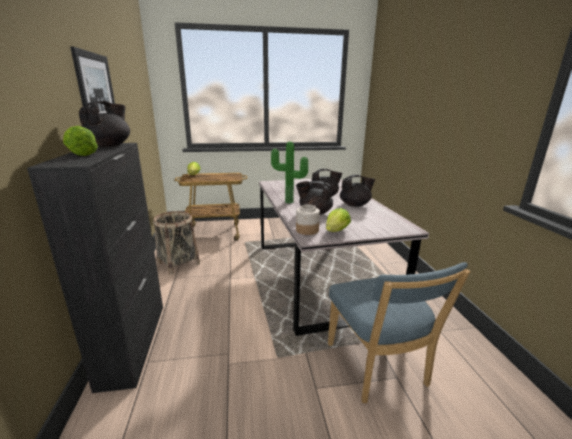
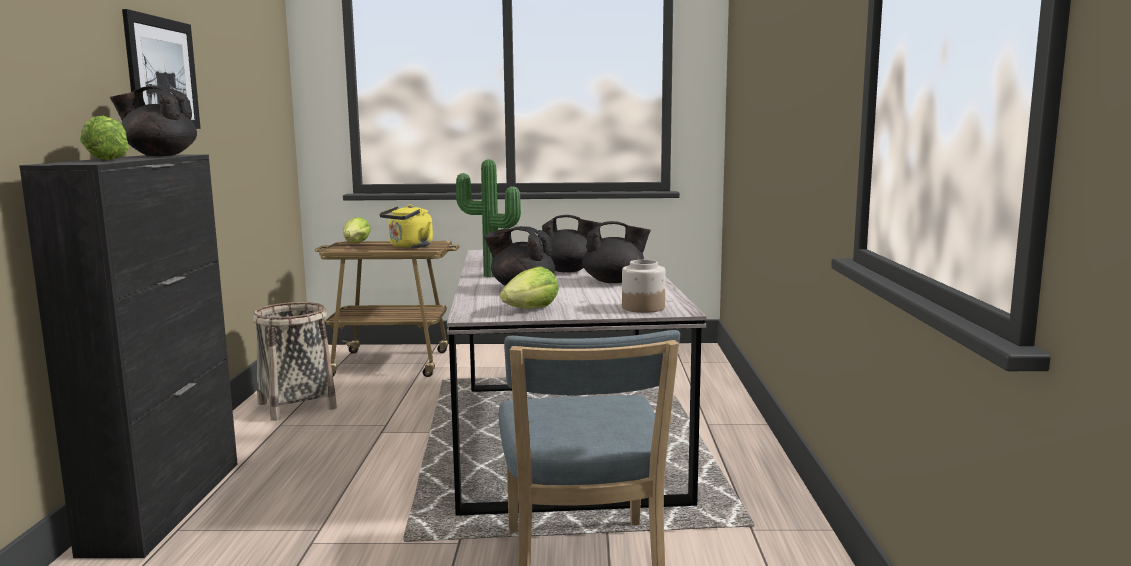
camera: 10 degrees right, 10 degrees down
black teapot [79,101,130,147] -> black teapot turned 120 degrees counterclockwise [110,86,197,156]
jar [296,204,320,235] -> jar moved to [622,260,666,313]
none -> yellow kettle [379,204,433,248]

